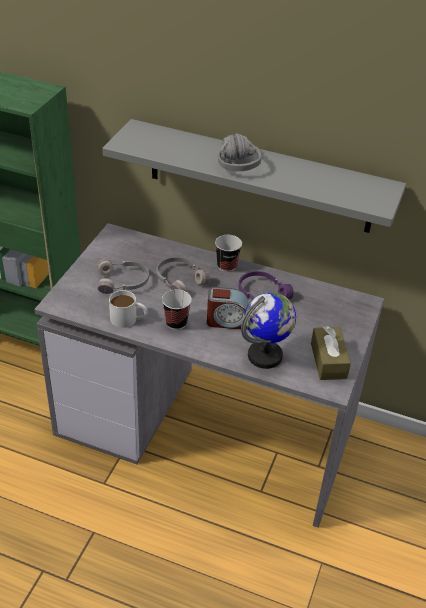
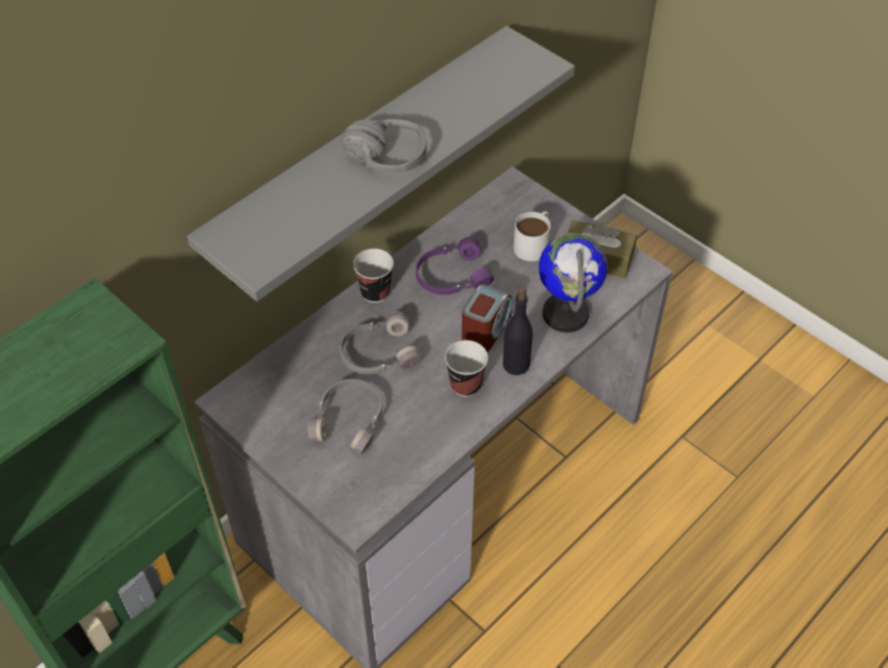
camera: 65 degrees left, 10 degrees up
white mug [109,290,147,328] -> white mug moved to [513,211,550,261]
none -> black bottle [503,287,533,375]

